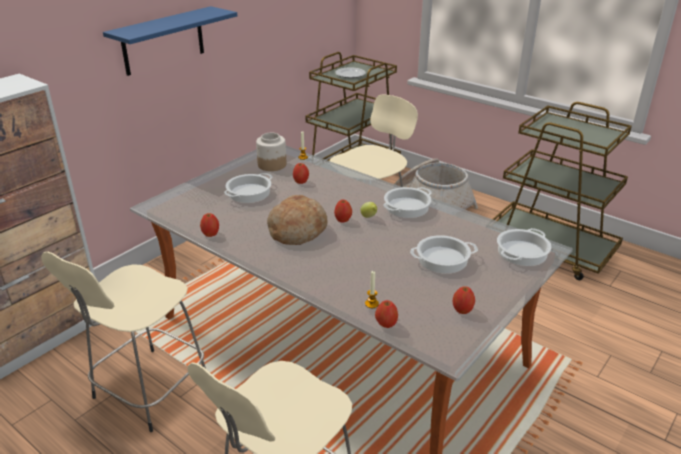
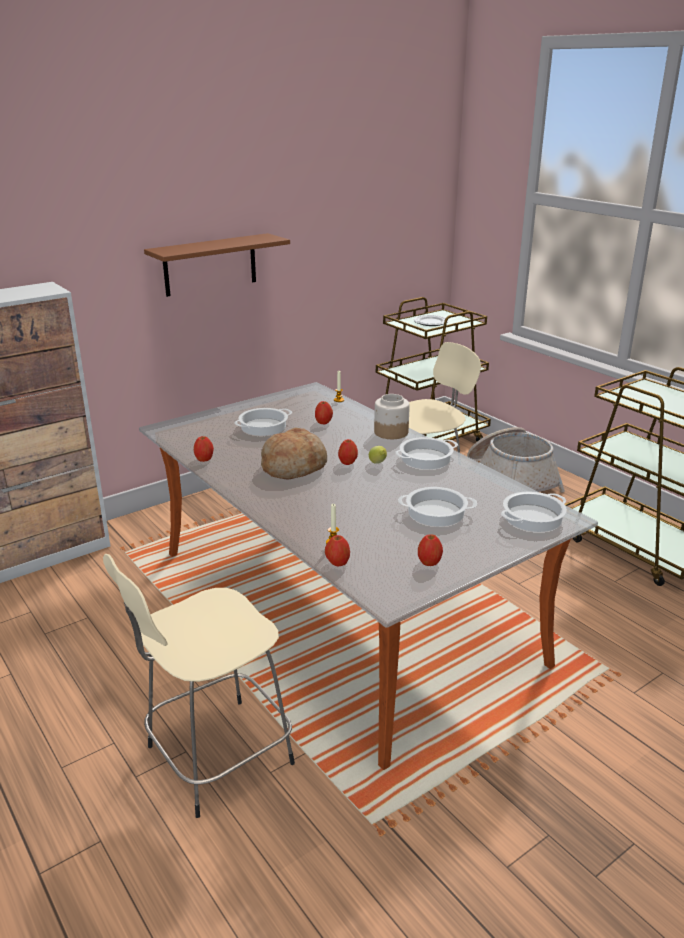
camera: 15 degrees right, 5 degrees down
beige stool [41,251,206,432] -> none
blue shelf [103,6,237,76] -> brown shelf [144,233,290,297]
jar [256,133,286,171] -> jar moved to [374,394,410,439]

